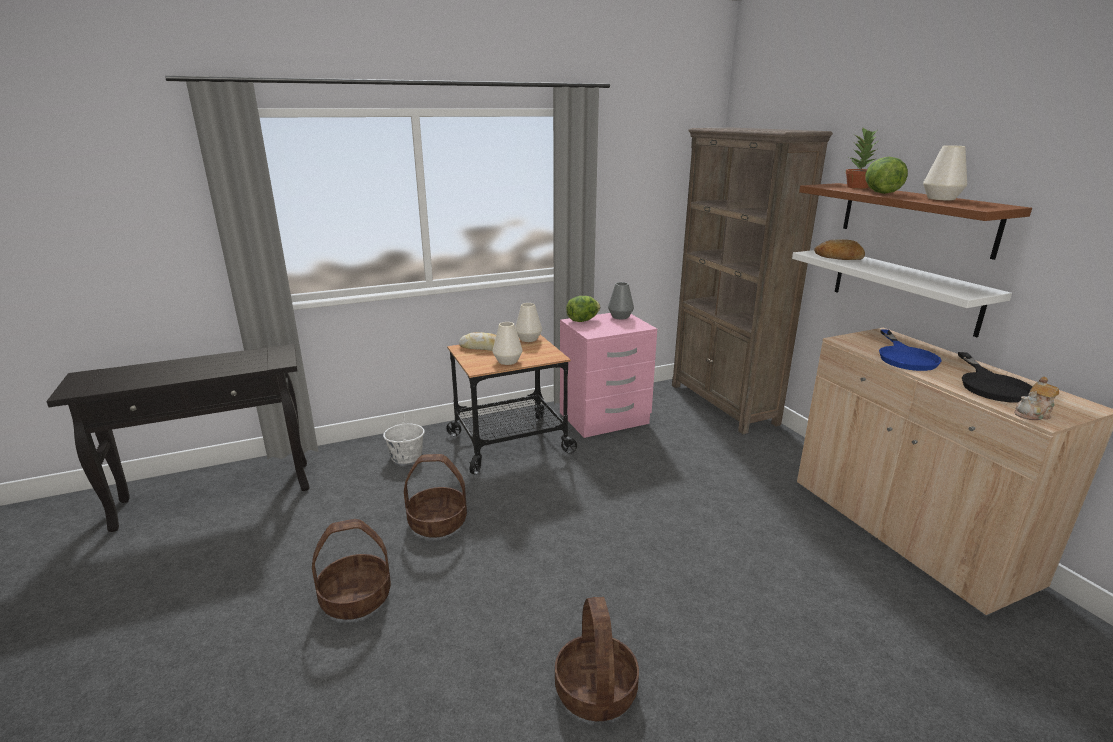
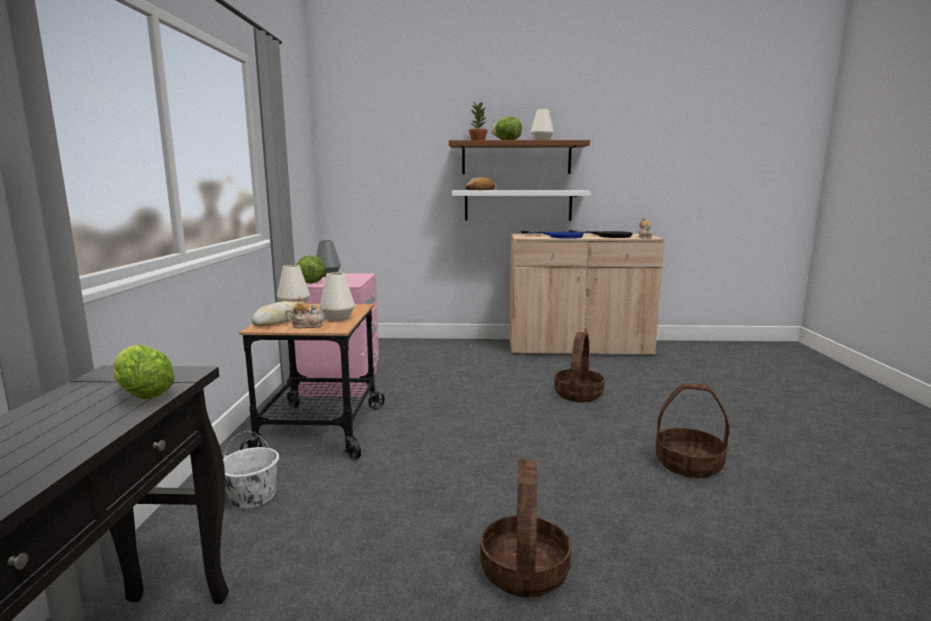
camera: 65 degrees left, 10 degrees down
basket [404,454,467,538] -> basket moved to [554,332,605,402]
brown bookcase [672,128,833,434] -> none
none -> lettuce [113,344,175,399]
none -> teapot [285,296,326,328]

